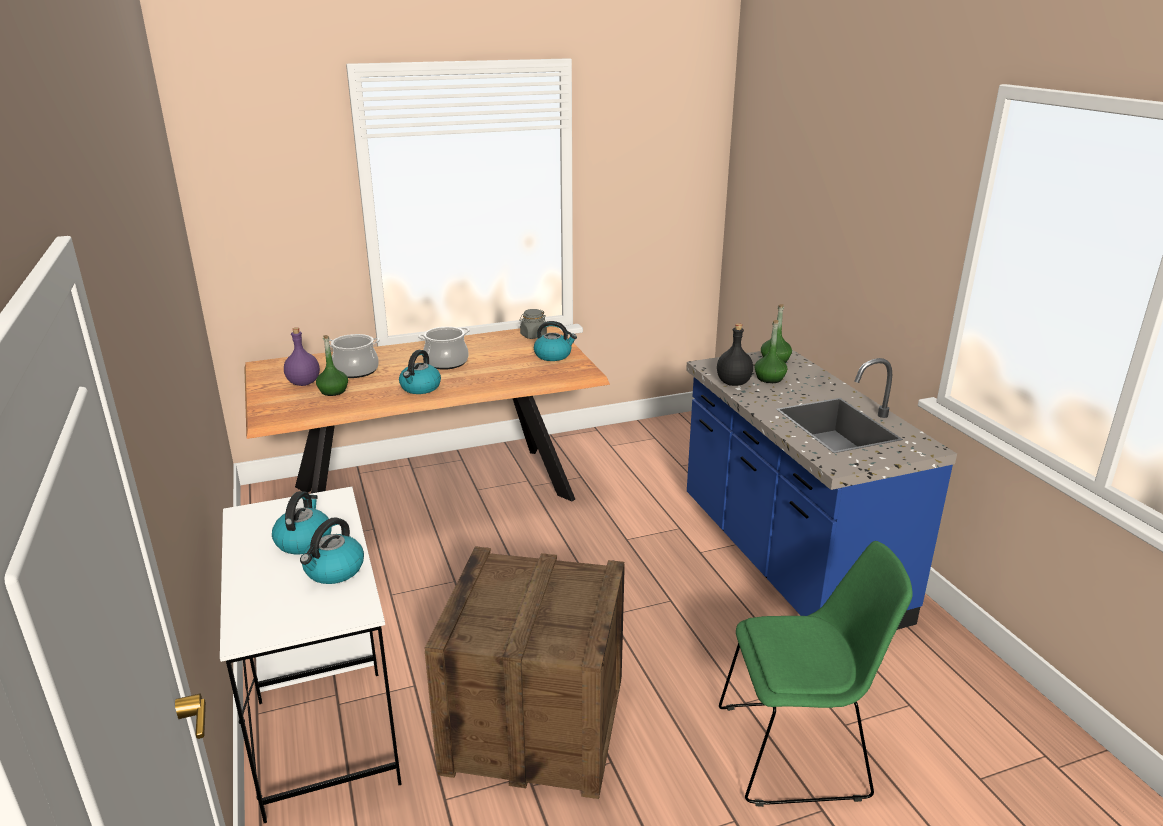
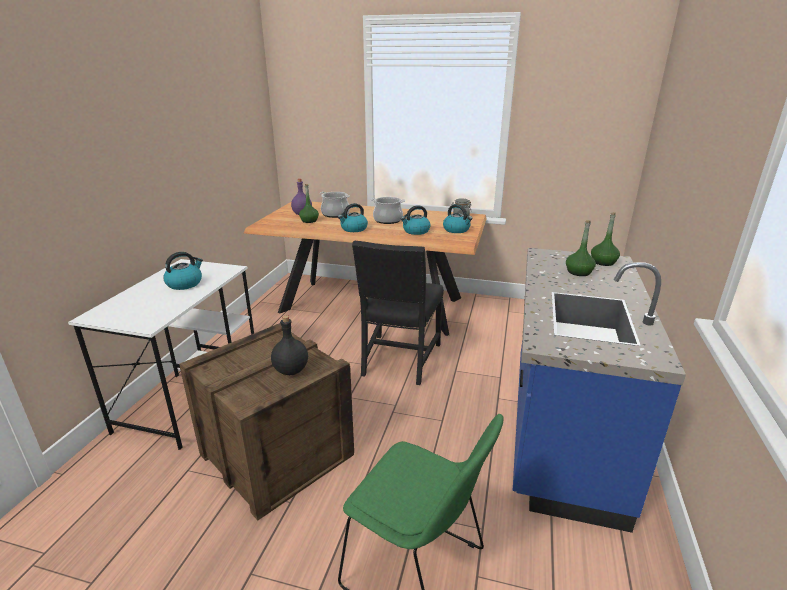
camera: 35 degrees right, 0 degrees up
kettle [300,517,364,584] -> kettle moved to [401,205,431,235]
black bottle [717,323,753,386] -> black bottle moved to [271,315,308,375]
none -> black chair [352,241,444,385]

